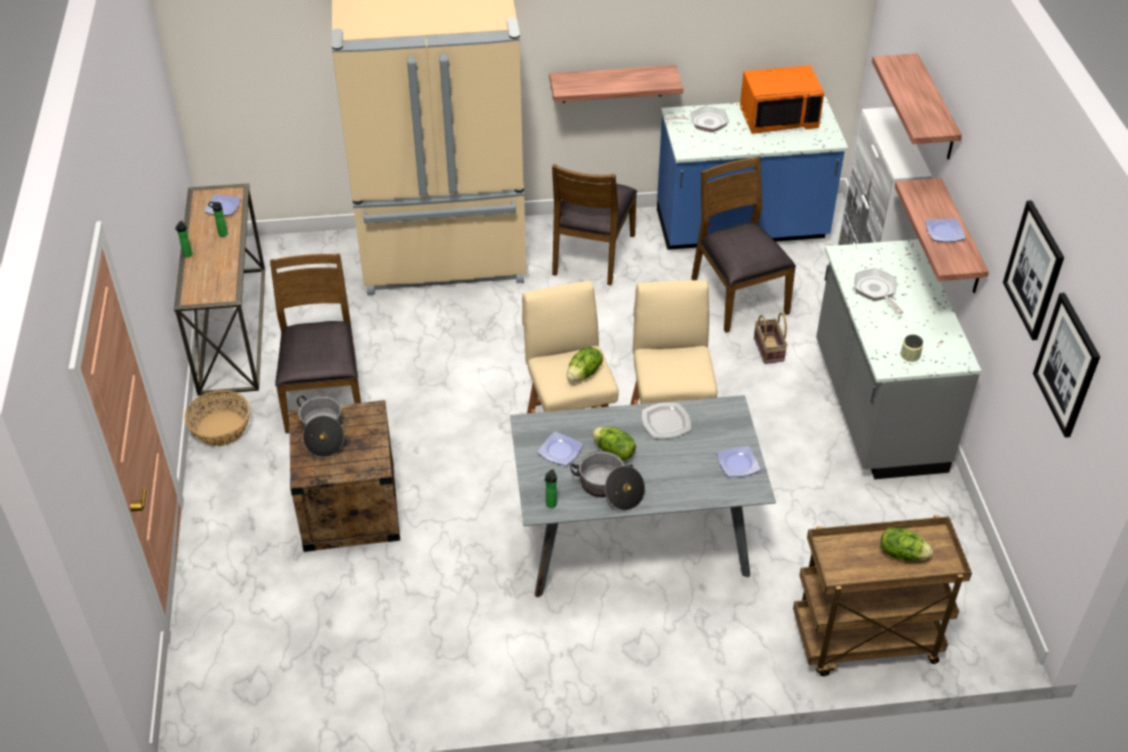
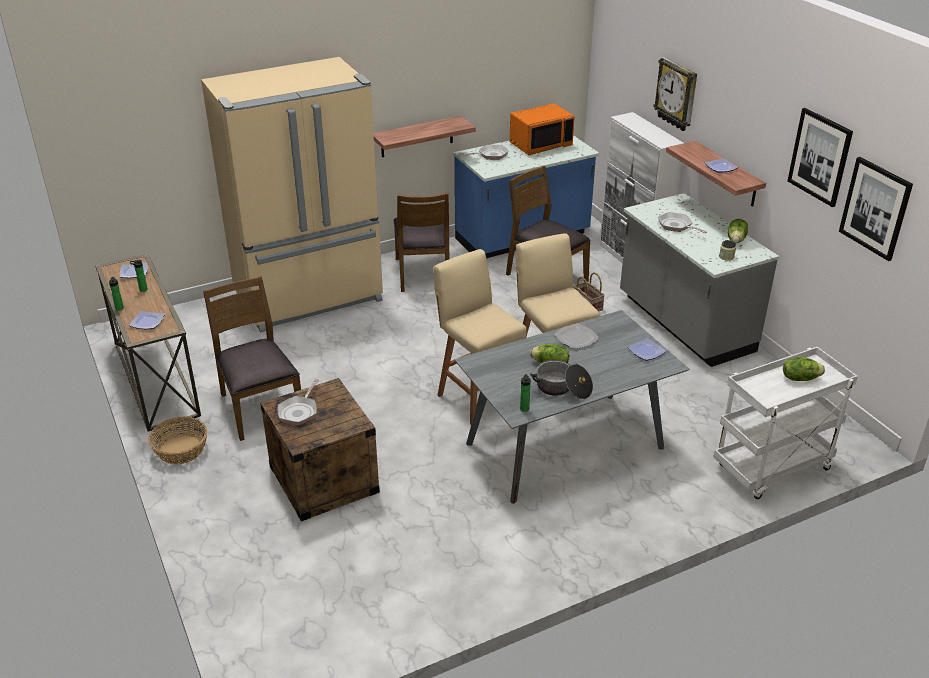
camera: 20 degrees left, 10 degrees down
cooking pot [297,396,344,457] -> frying pan [278,379,319,425]
plate [538,432,583,466] -> plate moved to [129,311,165,329]
lettuce [567,347,603,382] -> lettuce moved to [728,219,748,243]
brown cart [793,515,972,676] -> white cart [714,347,858,499]
shelf [872,53,962,160] -> wall clock [653,57,697,131]

